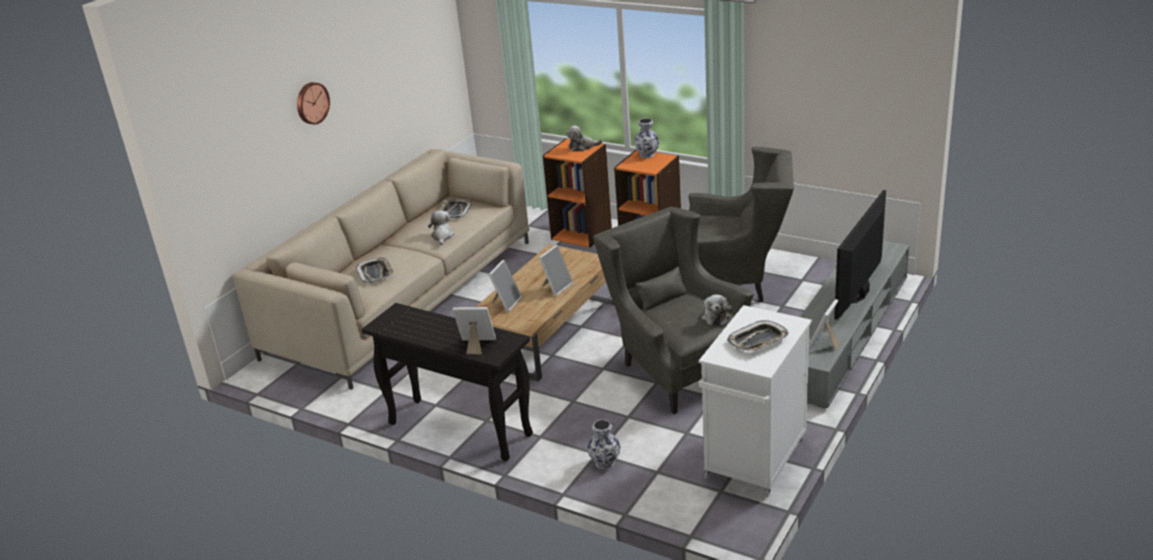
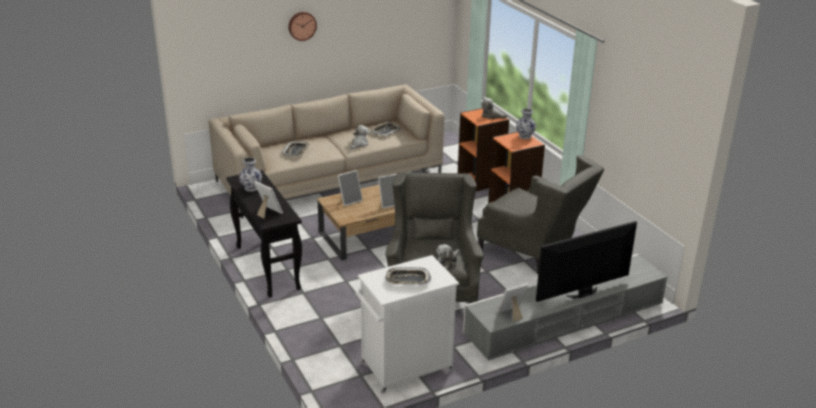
camera: 30 degrees right, 0 degrees up
vase [587,420,621,470] -> vase moved to [239,157,262,192]

